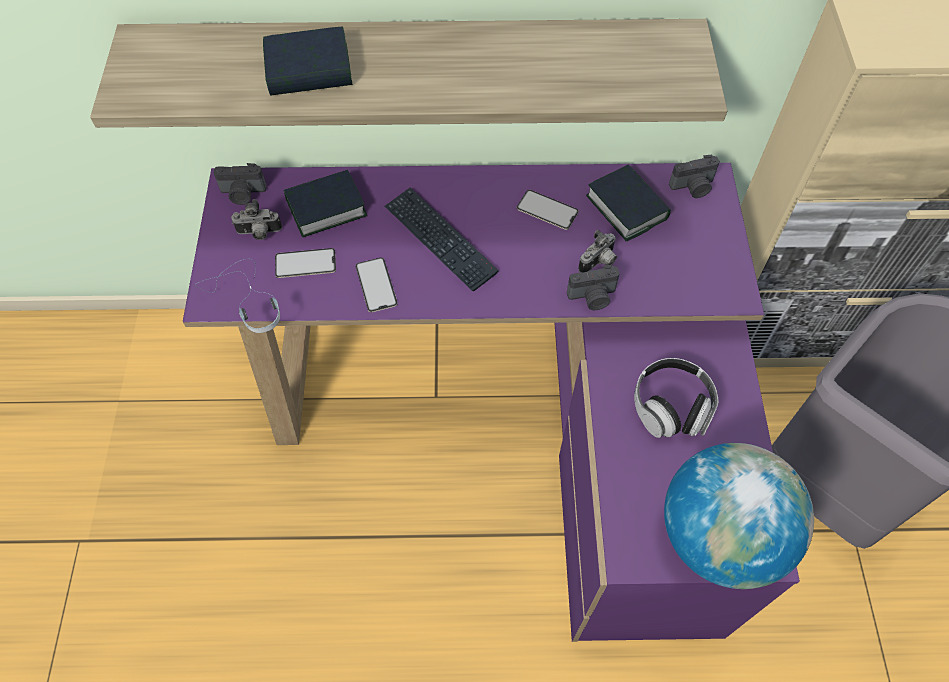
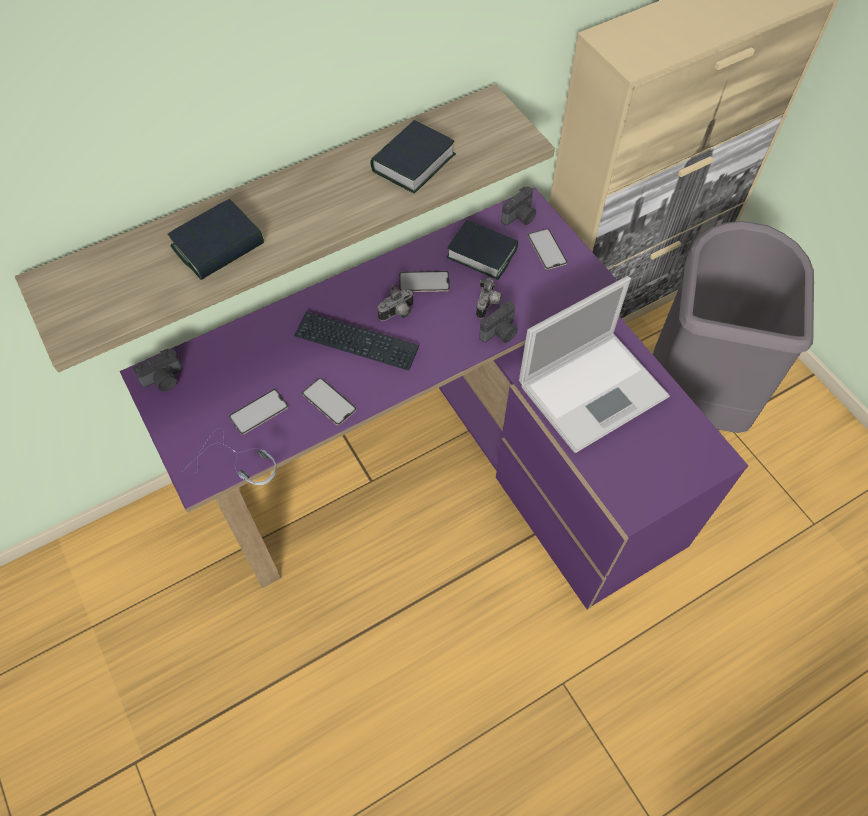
camera: 30 degrees left, 0 degrees up
camera [231,199,282,240] -> camera moved to [378,285,414,321]
book [284,170,368,237] -> book moved to [371,120,456,193]
headphones [634,358,718,438] -> laptop [519,276,670,453]
globe [664,443,814,589] -> none
none -> phone [528,229,567,270]

